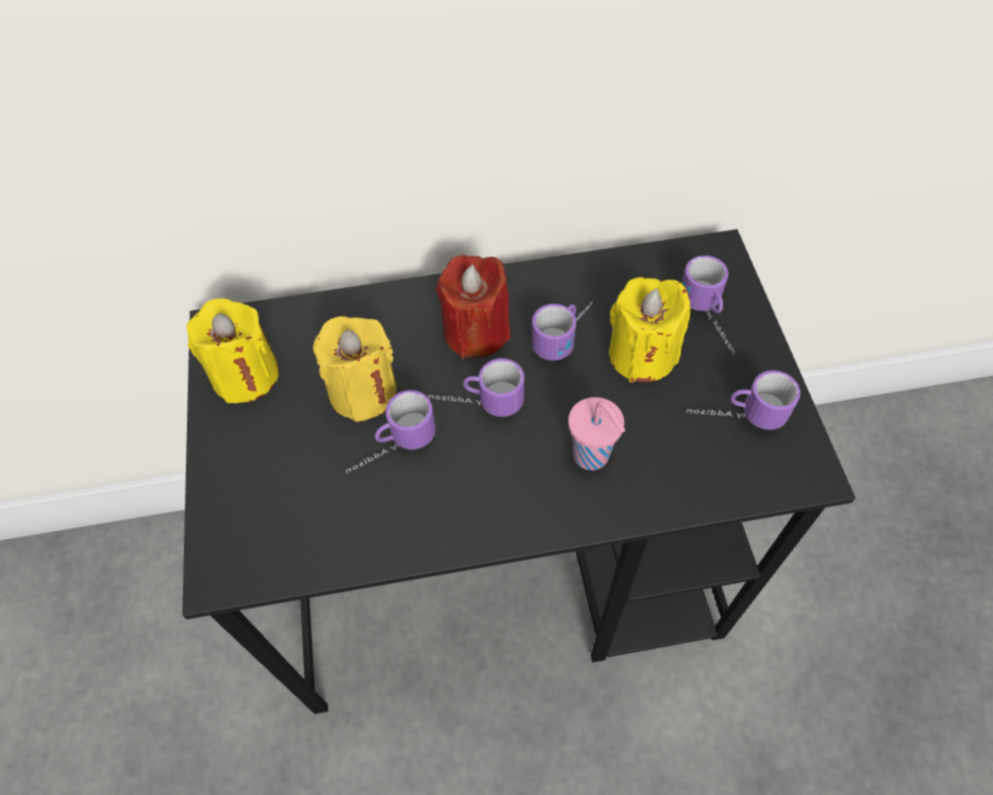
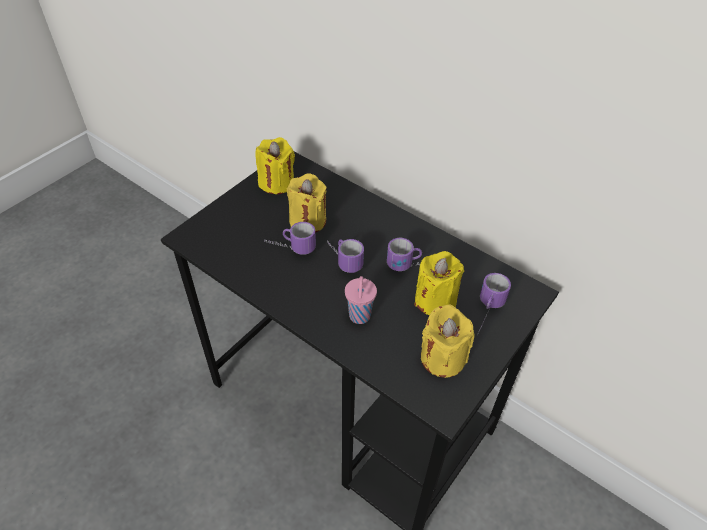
camera: 45 degrees right, 10 degrees down
red candle [436,255,511,359] -> none
mug [686,370,800,430] -> yellow candle [421,304,475,378]

